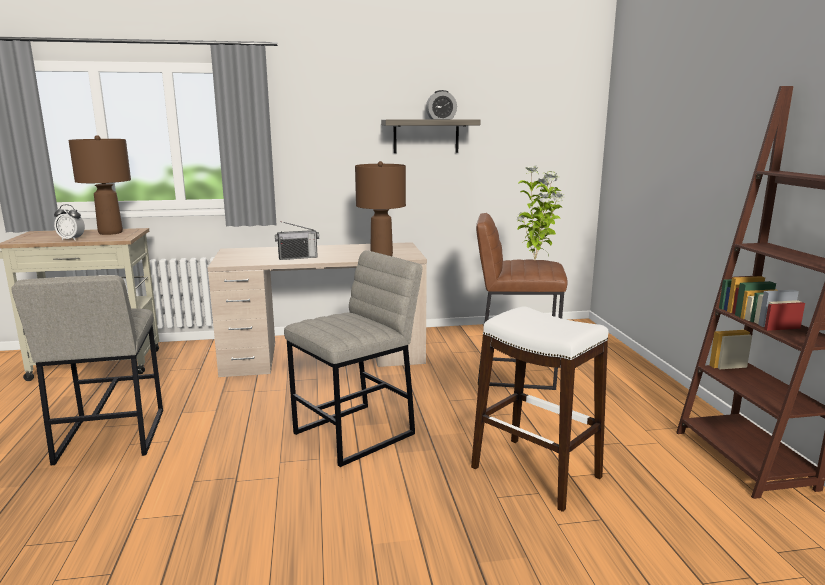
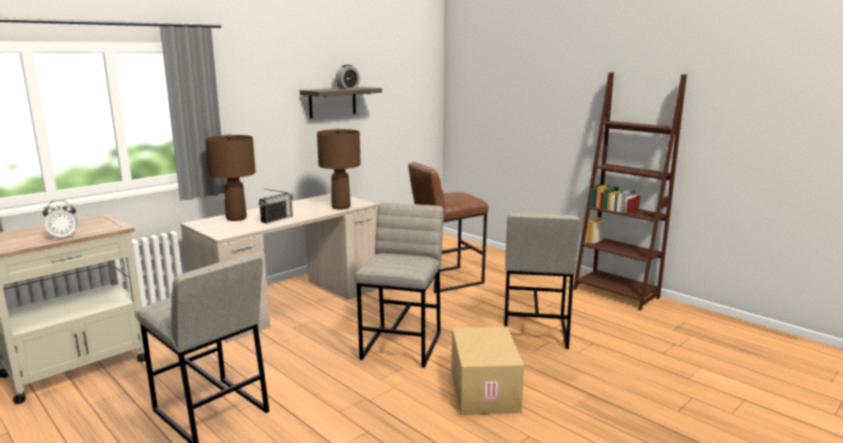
camera: 35 degrees left, 0 degrees up
brown table lamp [68,135,131,235] -> brown table lamp moved to [205,134,256,221]
white stool [471,306,608,512] -> grey chair [504,213,580,349]
potted plant [517,165,564,260] -> none
none -> cardboard box [452,326,524,415]

